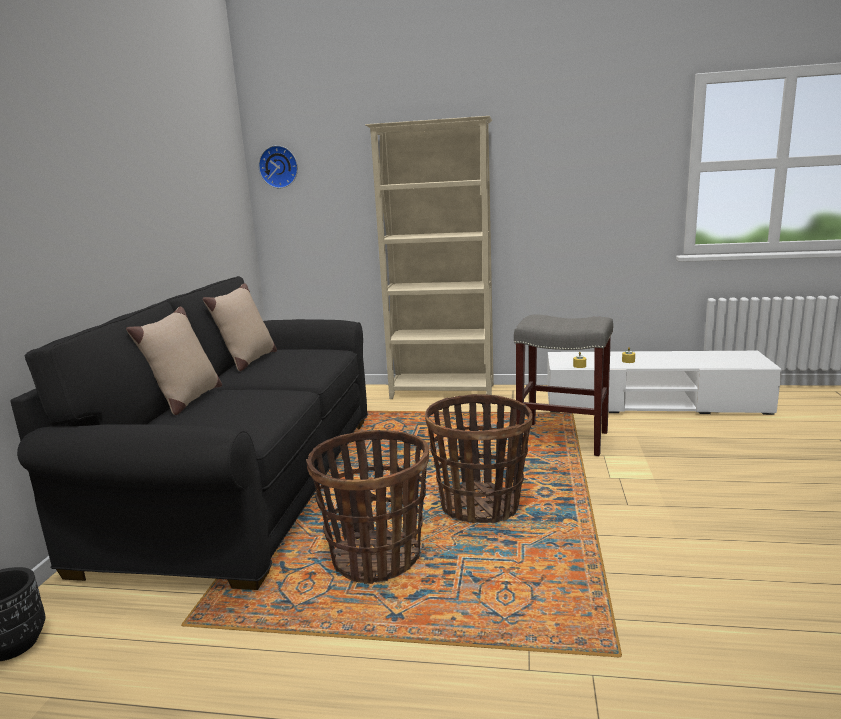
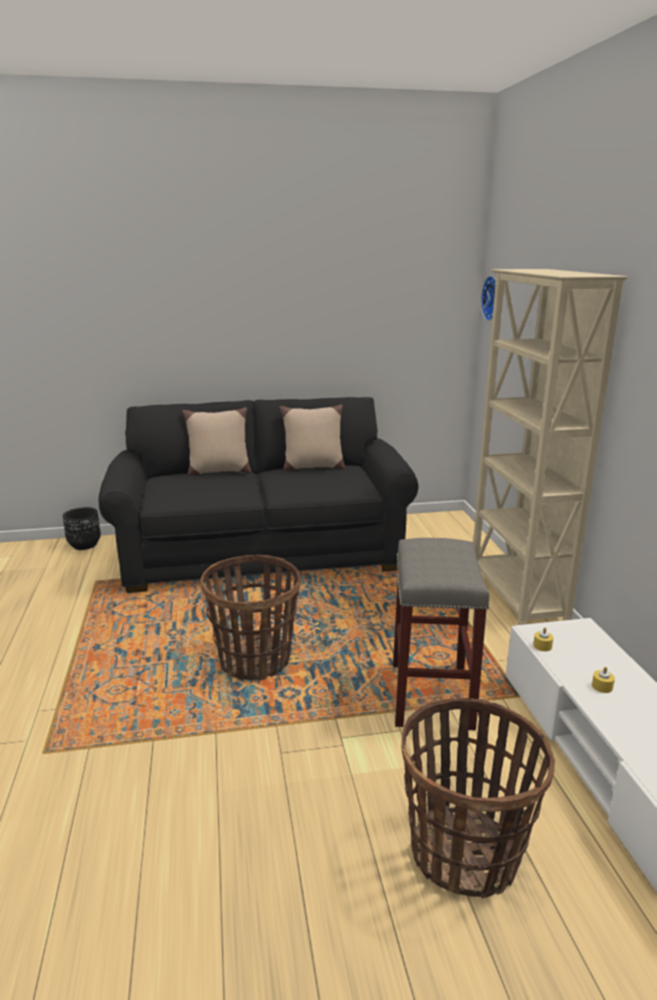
camera: 70 degrees right, 5 degrees up
basket [306,430,429,584] -> basket moved to [401,698,555,899]

